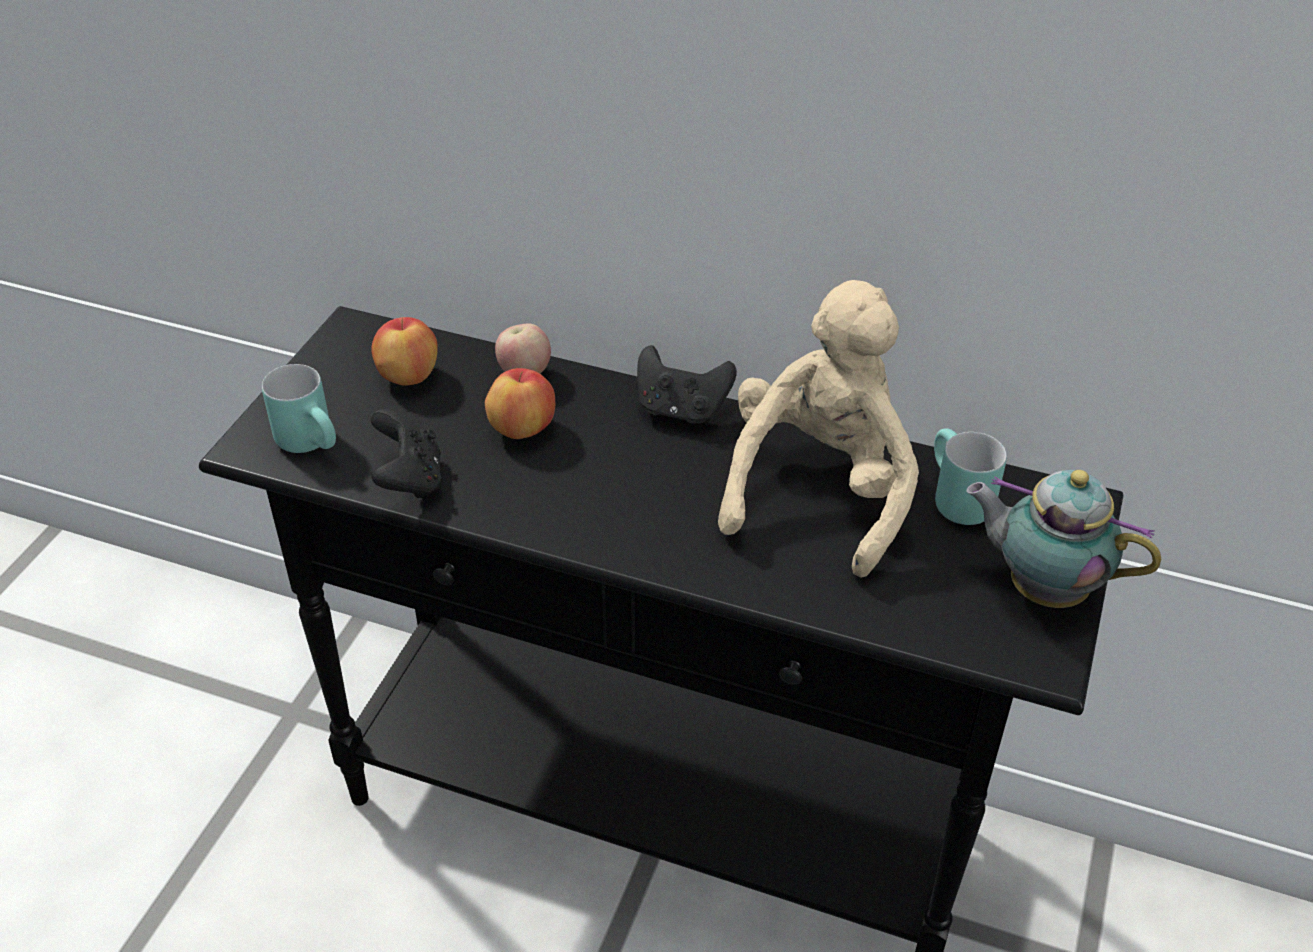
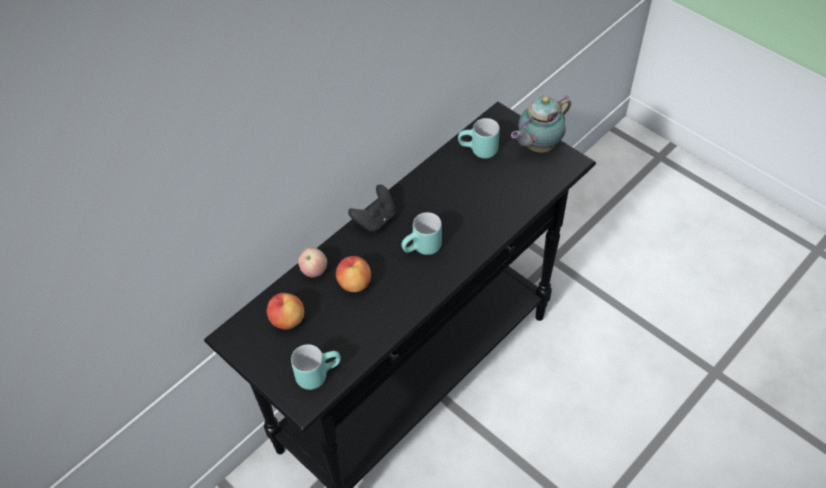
camera: 65 degrees left, 10 degrees up
black game controller [371,409,442,500] -> none
beige plush toy [718,280,919,577] -> none
none -> turquoise mug [401,212,442,255]

